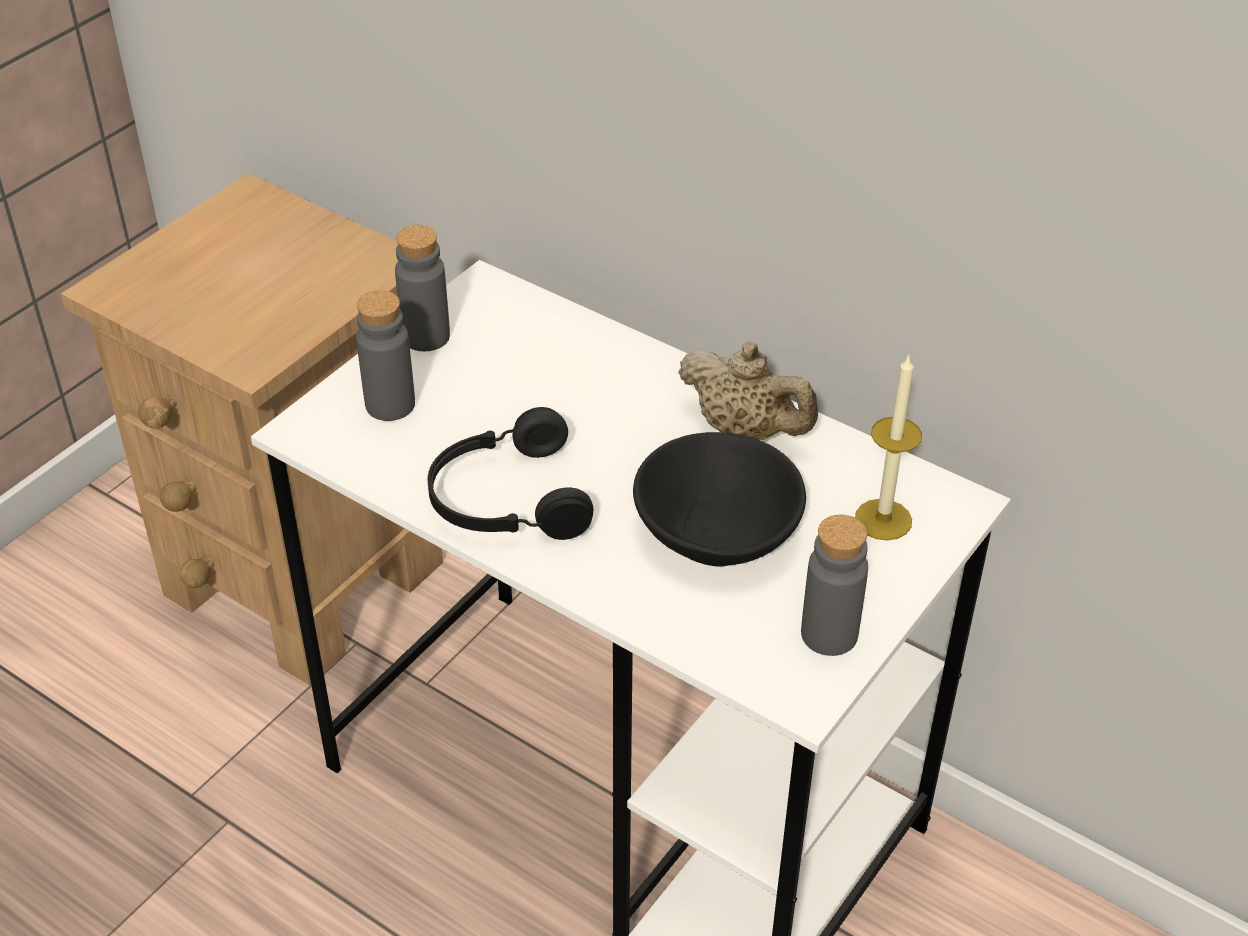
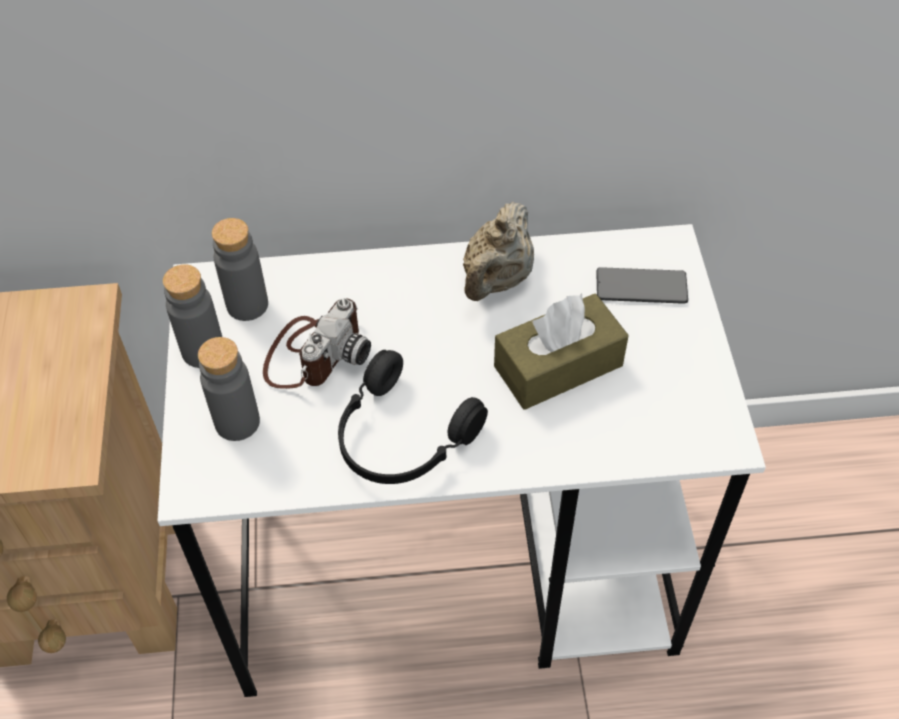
camera: 40 degrees left, 10 degrees up
black bowl [633,432,806,567] -> brown tissue box [494,293,629,410]
beige teapot [678,342,818,440] -> beige teapot turned 120 degrees clockwise [463,202,534,301]
grey bottle [801,515,868,656] -> grey bottle moved to [212,218,268,321]
candle [855,354,922,541] -> phone [596,267,688,304]
none -> camera [263,298,371,389]

